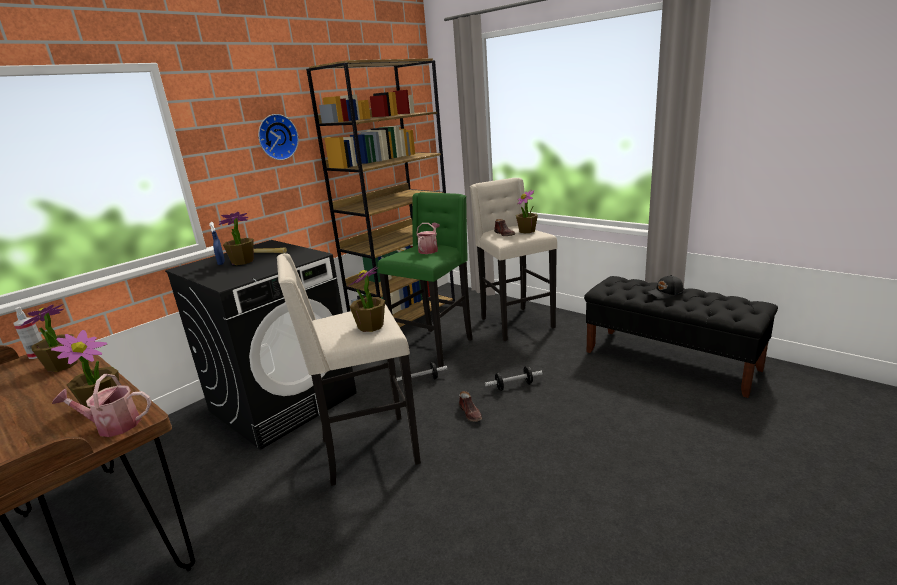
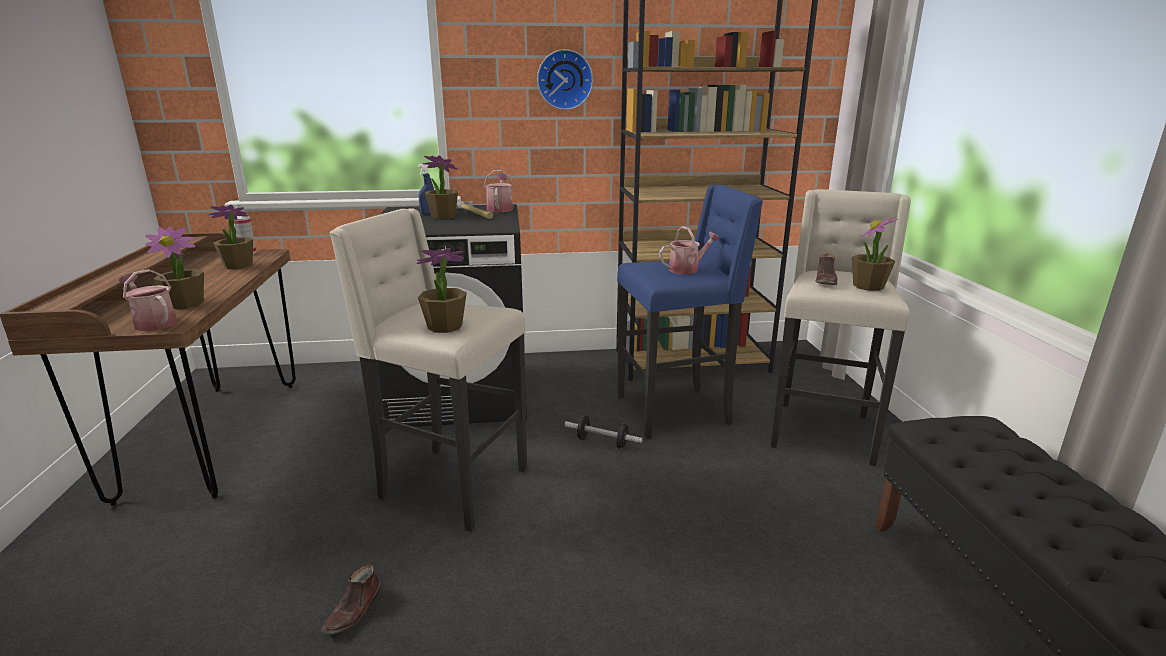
camera: 40 degrees right, 0 degrees up
green stool [378,192,472,367] -> blue stool [617,184,763,439]
brown shoe [459,391,482,422] -> brown shoe moved to [321,565,381,634]
dumbbell [485,366,542,391] -> none
black cap [648,275,683,299] -> none
none -> watering can [484,170,514,212]

